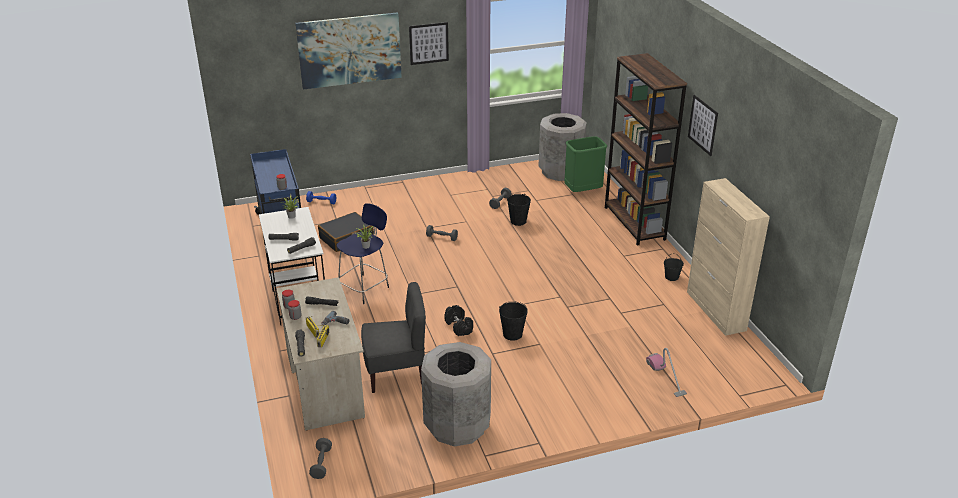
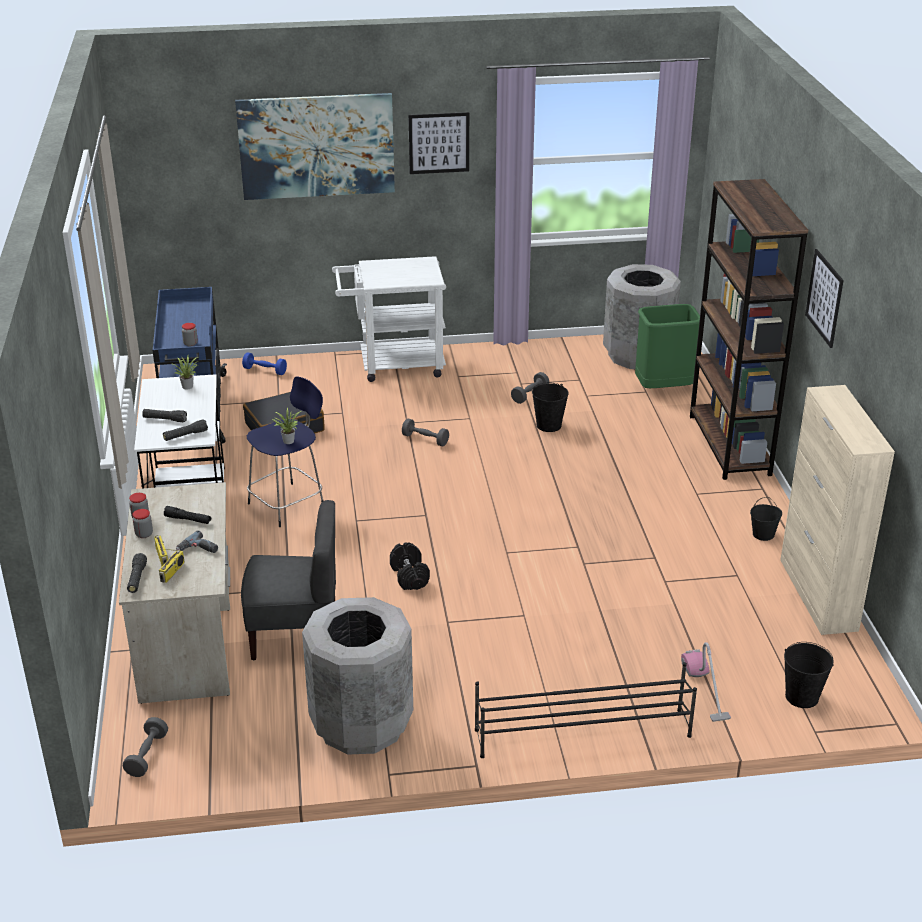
camera: 10 degrees right, 0 degrees up
black bucket [499,301,528,341] -> black bucket moved to [784,642,834,708]
none -> white cart [332,256,446,382]
none -> black shoe rack [475,662,697,758]

